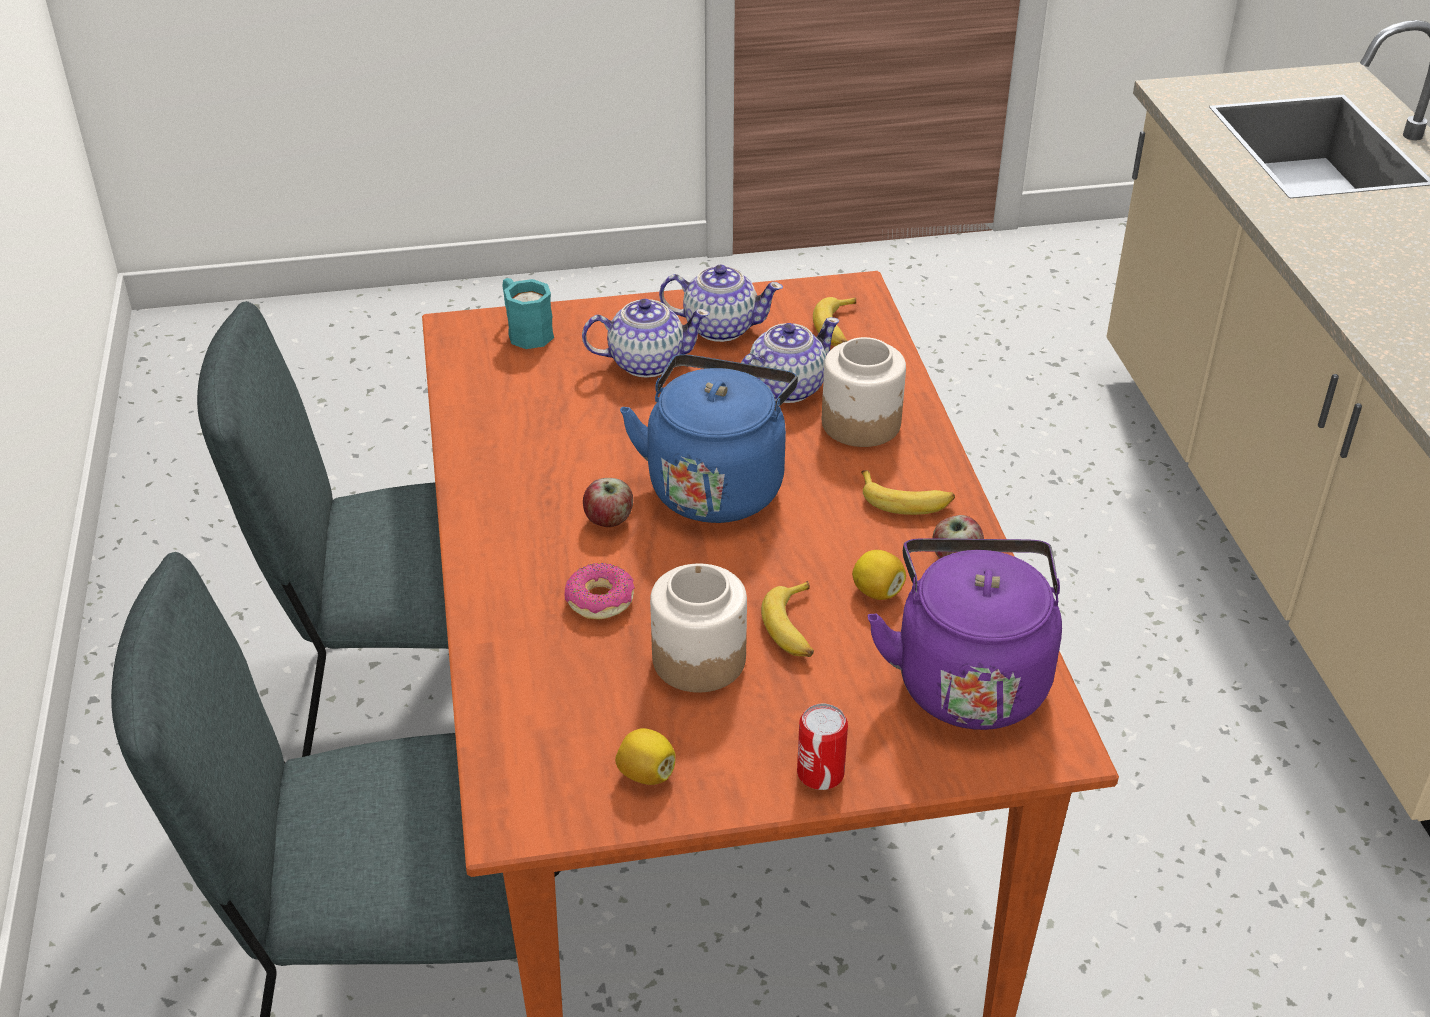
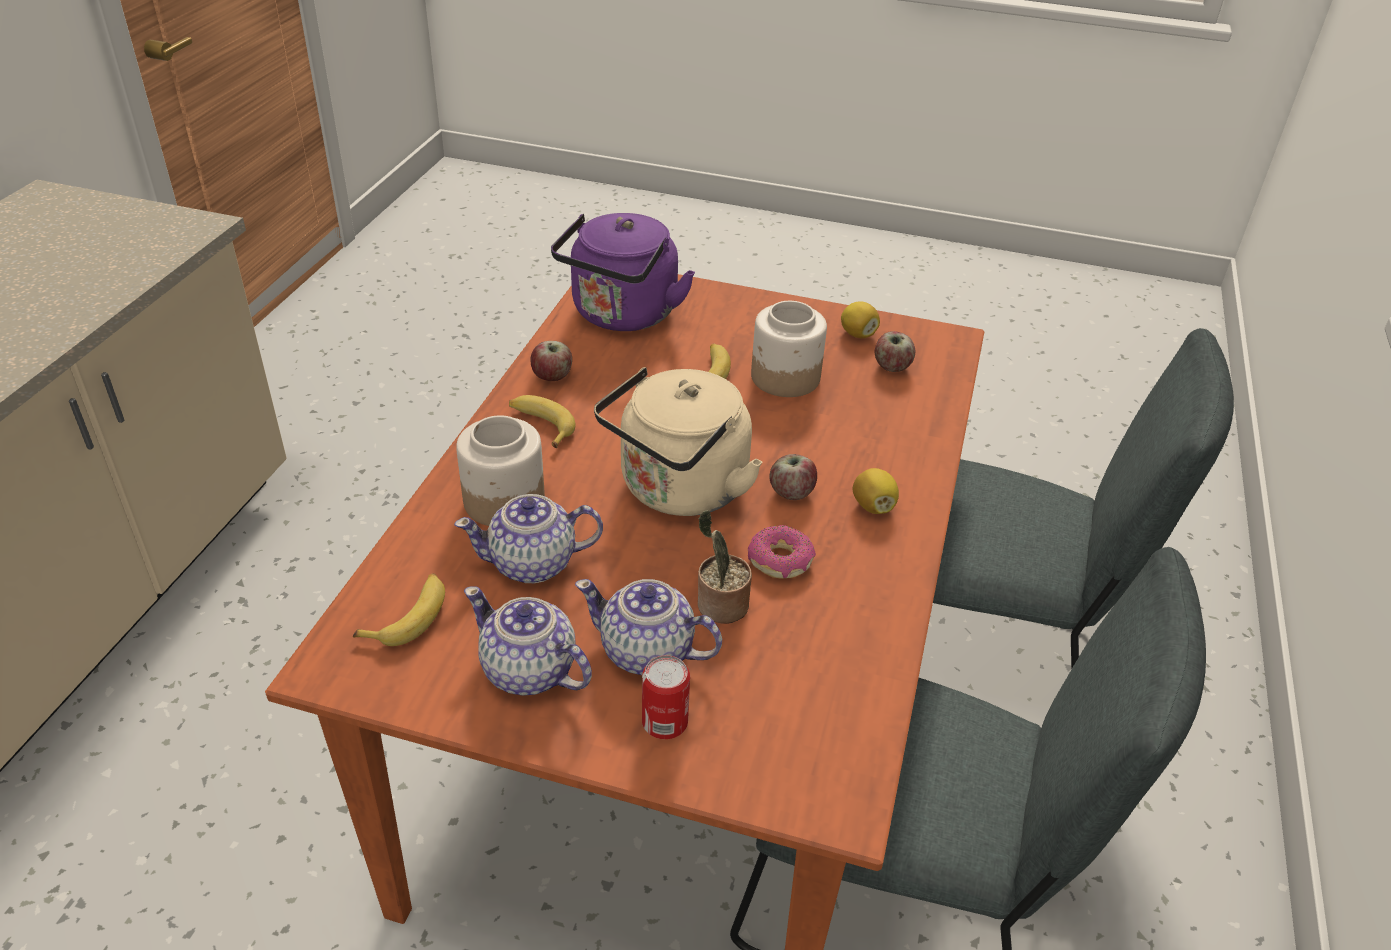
camera: 155 degrees left, 0 degrees up
turquoise mug [503,278,554,349] -> none
donut [565,563,635,620] -> donut moved to [748,525,816,578]
blue kettle [620,354,798,523] -> beige kettle [594,367,763,516]
can [797,704,848,790] -> can moved to [642,655,690,739]
lemon [852,550,906,600] -> lemon moved to [853,468,899,514]
none -> potted plant [698,510,752,623]
none -> apple [875,331,915,372]

